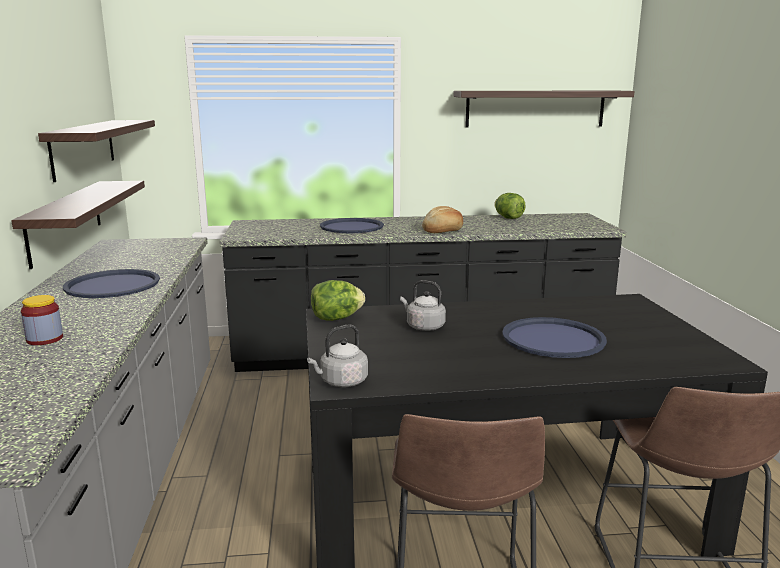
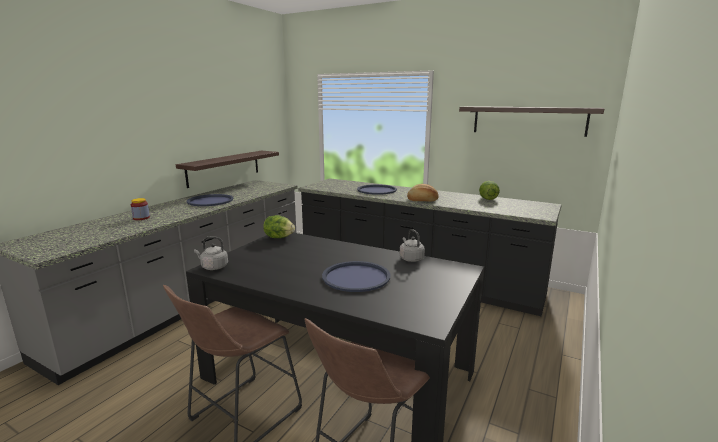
camera: 35 degrees right, 0 degrees up
shelf [38,120,155,182] -> none
grey kettle [400,280,446,331] -> grey kettle moved to [400,229,425,262]

